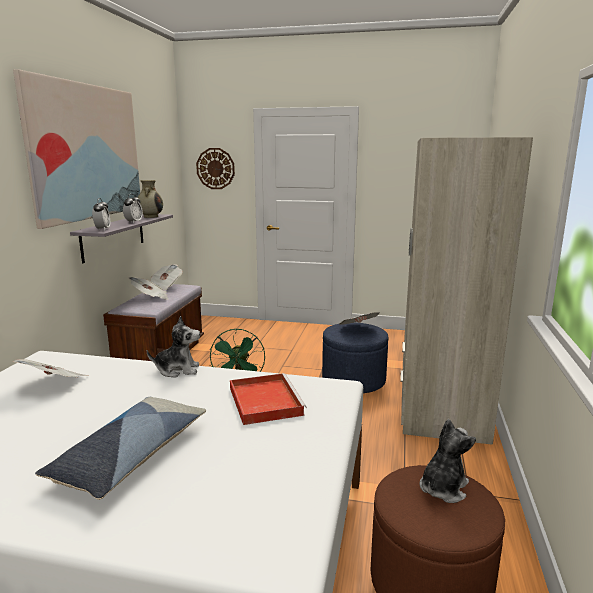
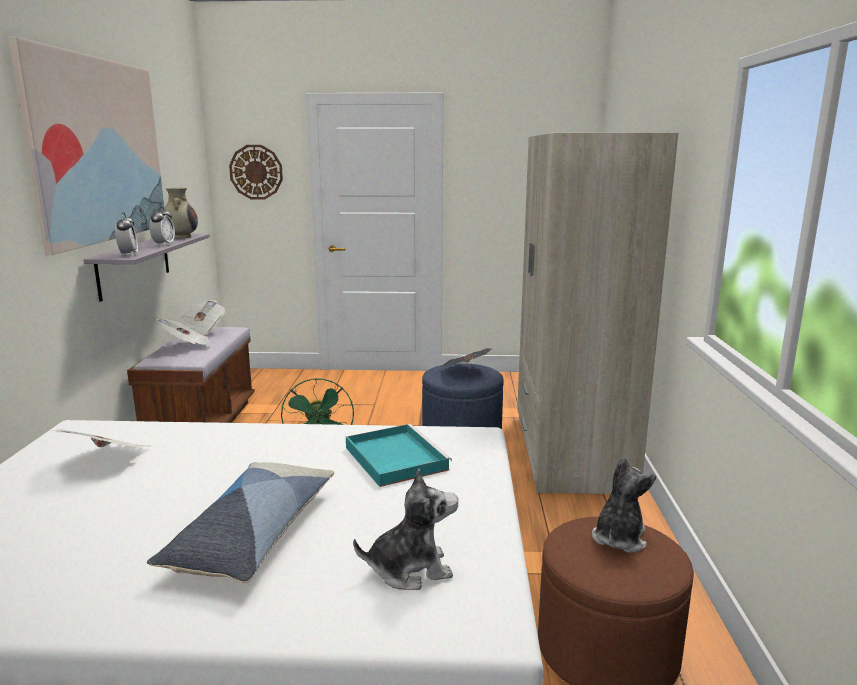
camera: 10 degrees left, 0 degrees up
plush toy [147,316,200,378] -> plush toy moved to [353,469,458,590]
red tray [230,373,307,425] -> turquoise tray [346,424,452,487]

